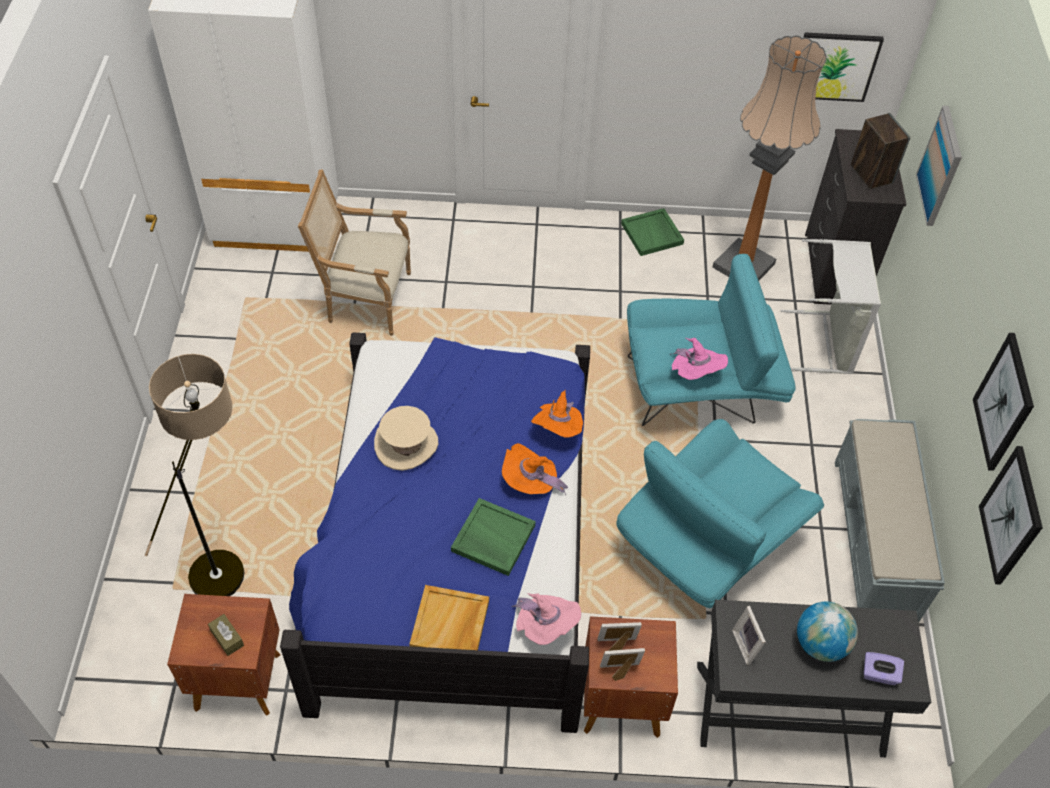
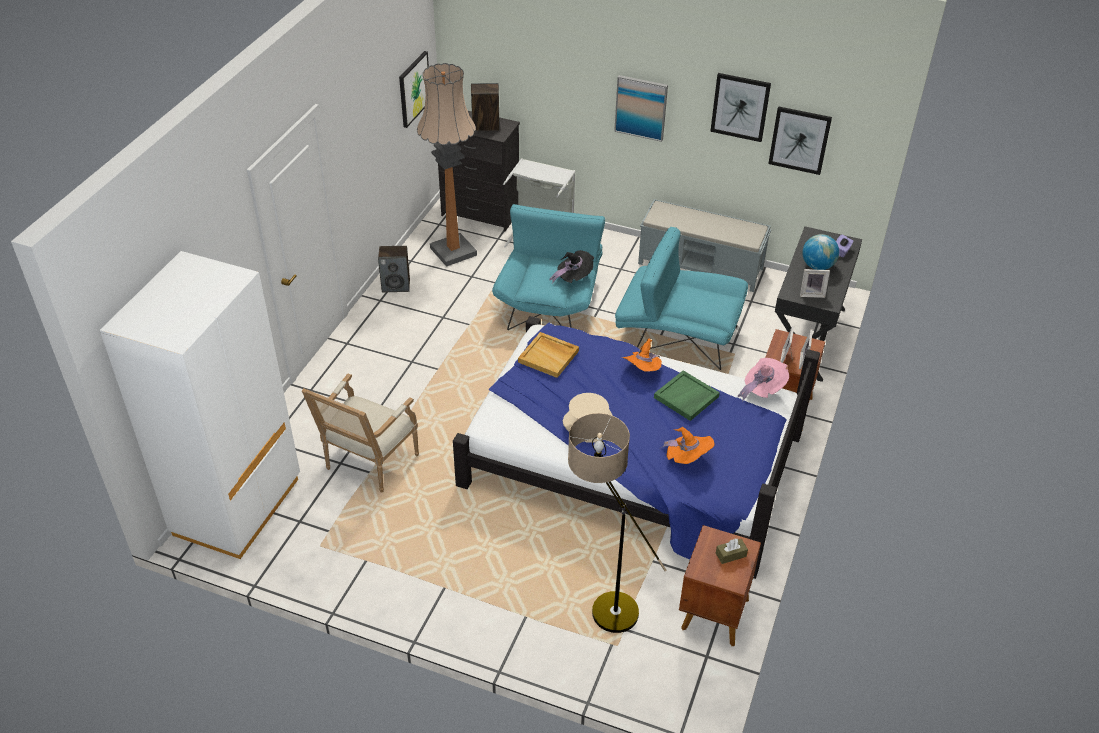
camera: 70 degrees left, 10 degrees down
beige tray [409,585,489,650] -> beige tray moved to [518,332,579,378]
orange hat [531,389,583,438] -> orange hat moved to [661,427,715,464]
turquoise armchair [616,419,824,608] -> turquoise armchair turned 135 degrees clockwise [615,227,748,370]
green tray [621,209,684,256] -> speaker [378,246,410,292]
pink hat [670,338,728,380] -> black hat [549,250,594,284]
picture [916,106,962,226] -> picture moved to [614,75,668,142]

